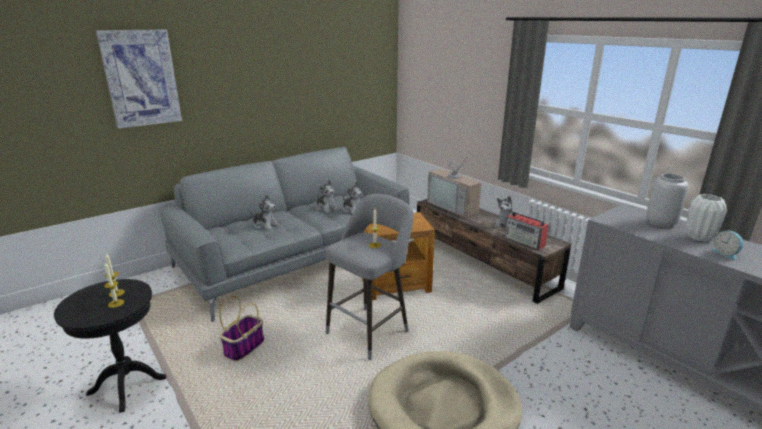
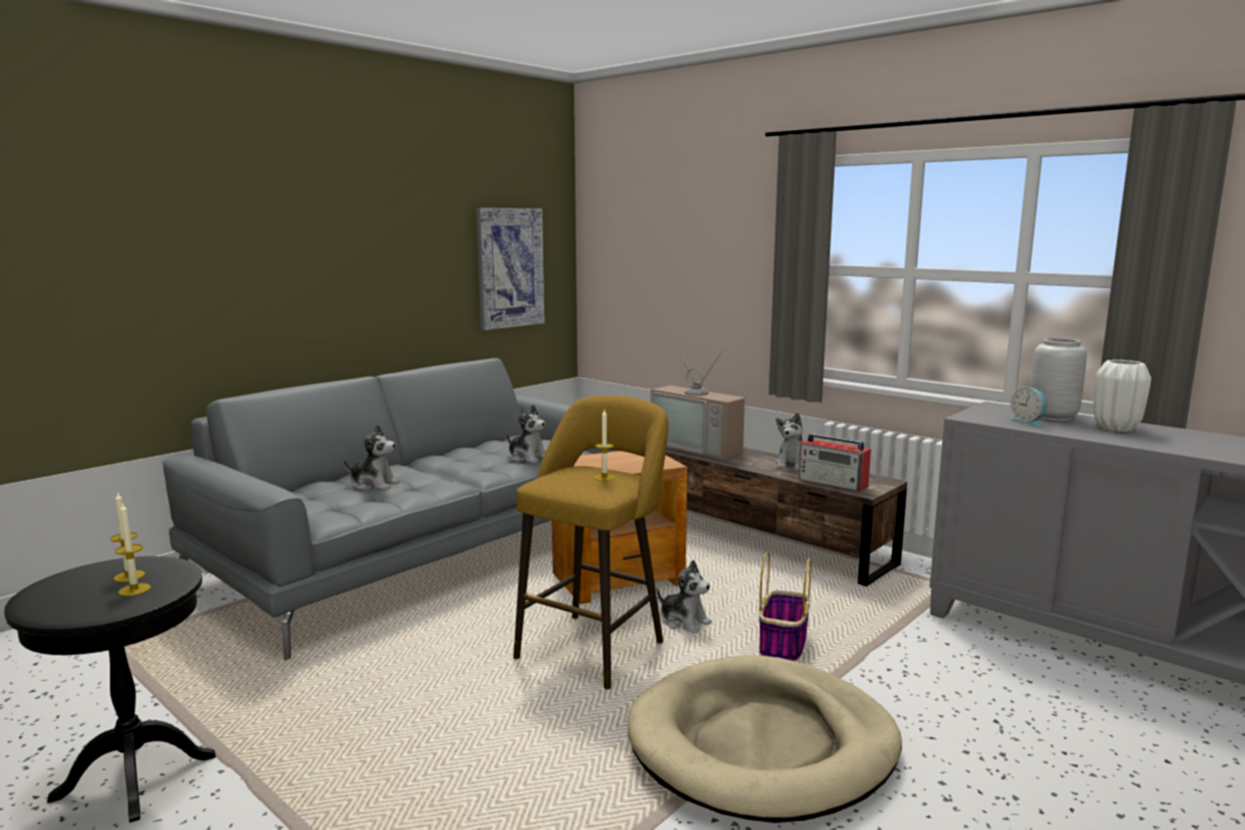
camera: 10 degrees left, 10 degrees down
picture [96,29,182,129] -> picture moved to [476,208,545,330]
basket [219,296,264,361] -> basket moved to [759,552,812,662]
plush toy [317,180,339,213] -> plush toy moved to [657,560,712,633]
grey stool [326,194,414,360] -> yellow stool [513,395,668,690]
alarm clock [711,231,743,260] -> alarm clock moved to [1009,387,1047,427]

